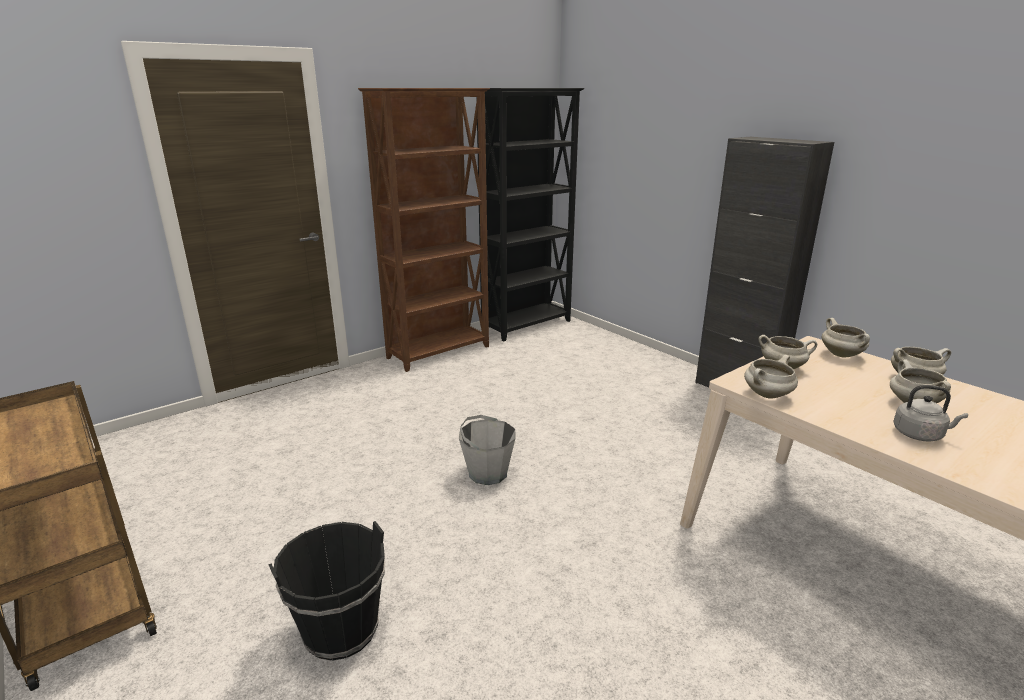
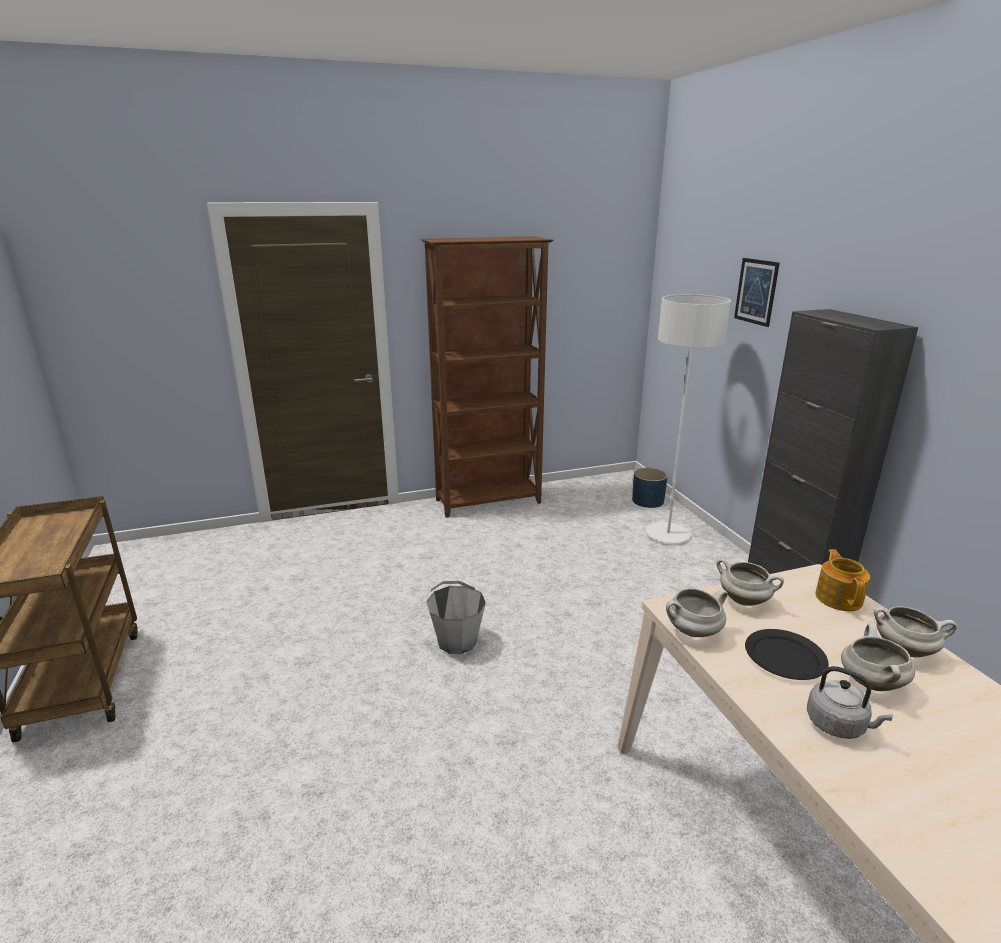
camera: 20 degrees right, 0 degrees up
black bucket [269,521,385,660] -> none
black bookcase [476,88,585,341] -> none
white cooking pot [822,318,870,357] -> teapot [815,549,870,611]
none -> blue planter [632,468,668,508]
none -> white floor lamp [646,294,731,543]
none -> picture [734,258,780,327]
none -> black plate [745,629,829,680]

